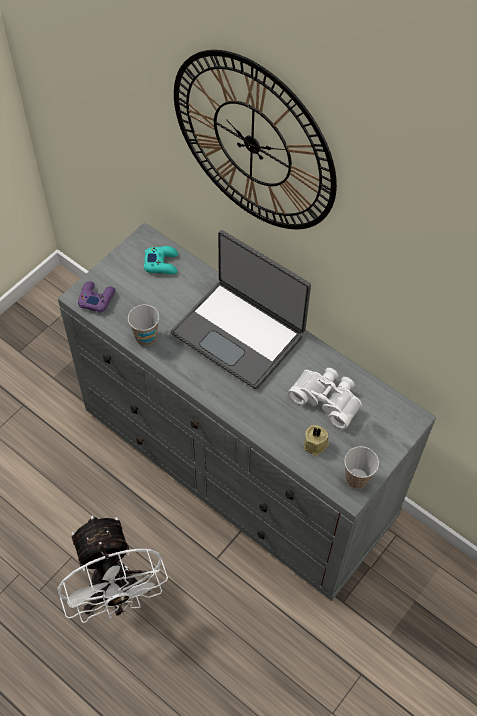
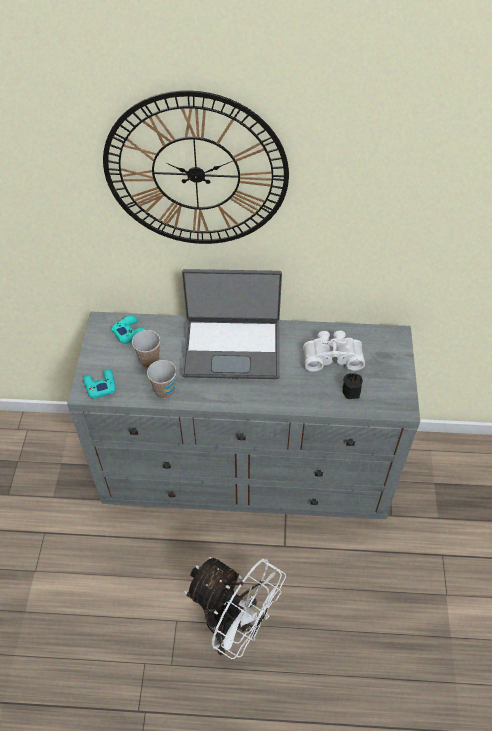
camera: 35 degrees left, 5 degrees down
purple game controller [78,281,115,313] -> turquoise game controller [83,369,116,399]
beige candle [304,425,329,456] -> black candle [342,373,363,399]
cup [344,446,379,489] -> cup moved to [132,330,160,368]

